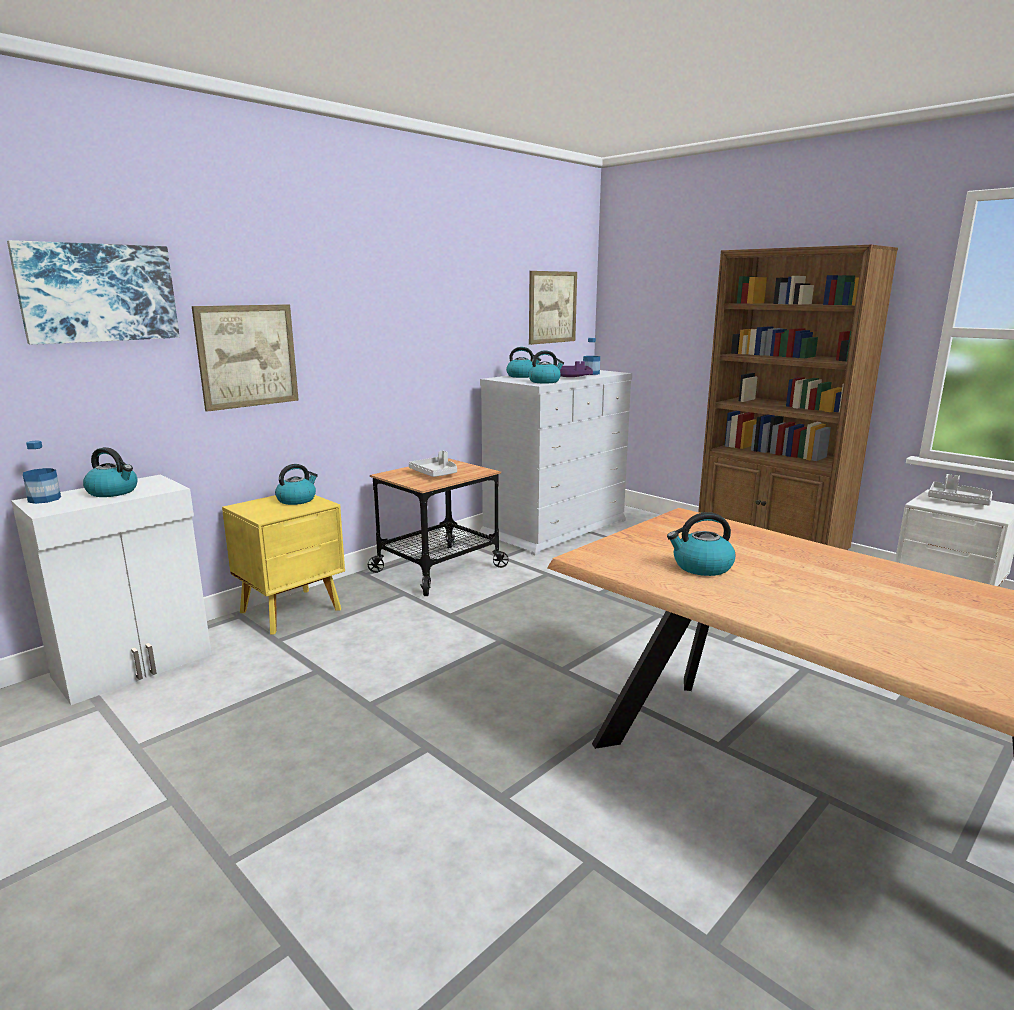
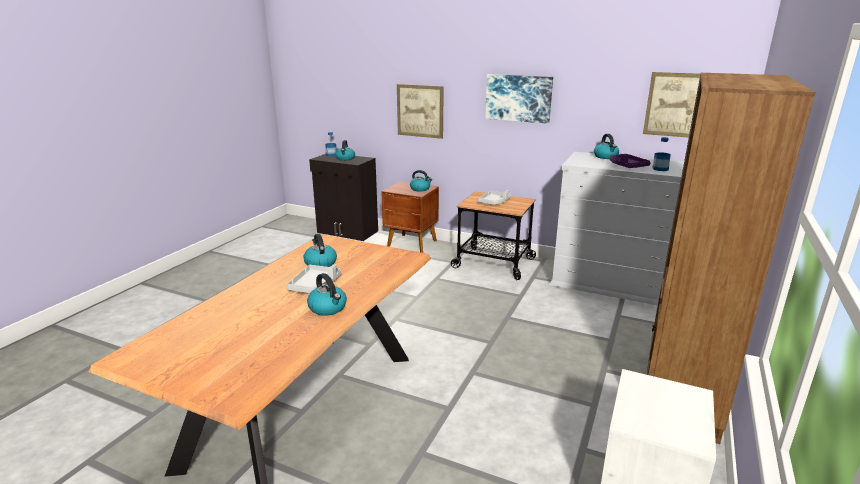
camera: 70 degrees right, 5 degrees up
picture [7,240,180,345] -> picture moved to [485,74,553,124]
white cabinet [11,475,212,705] -> black cabinet [309,154,378,241]
yellow nightstand [222,495,345,634] -> brown nightstand [382,181,439,253]
kettle [528,350,564,383] -> kettle moved to [307,273,347,316]
grey tray [928,474,993,506] -> grey tray moved to [286,264,341,293]

